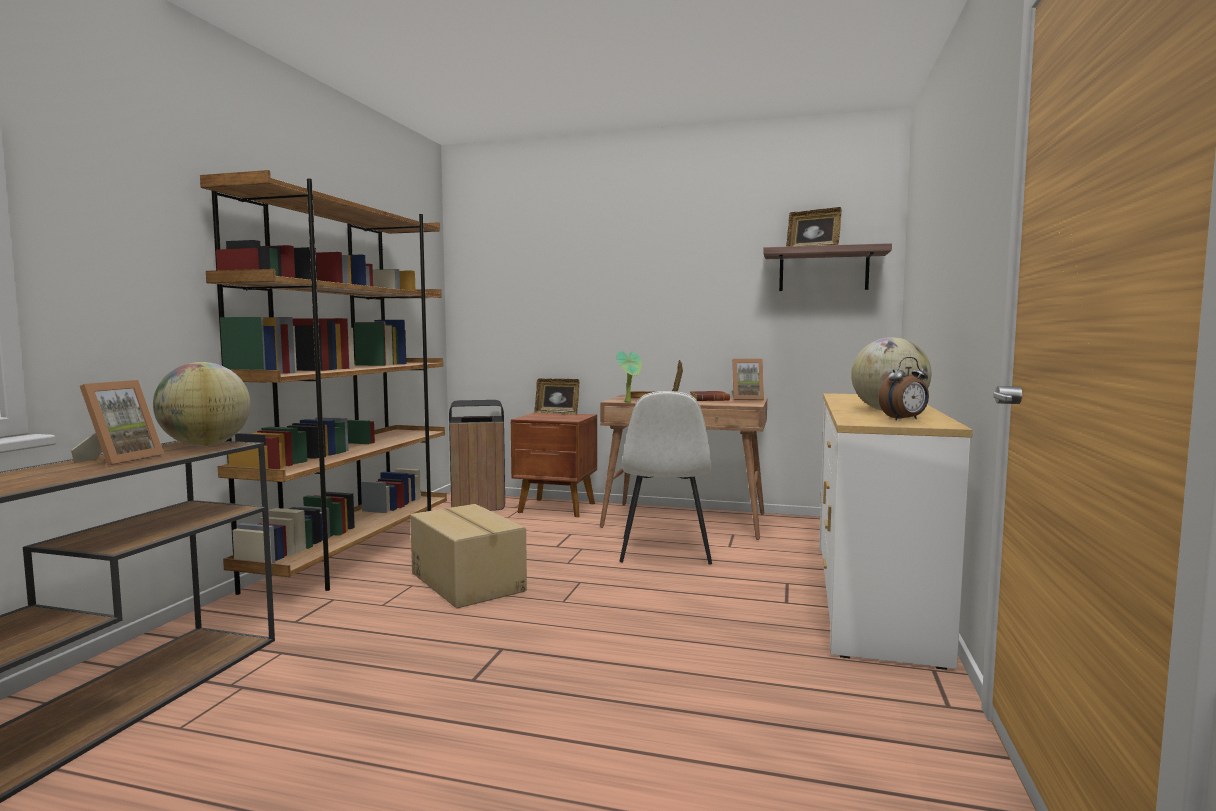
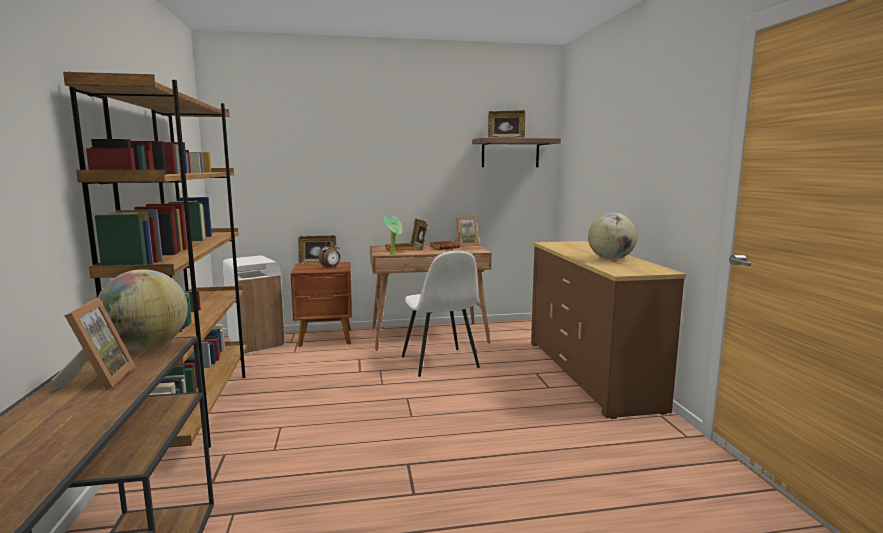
camera: 25 degrees left, 5 degrees up
cardboard box [410,504,527,608] -> none
black trash can [449,400,505,511] -> white trash can [223,256,285,354]
white dresser [819,393,973,670] -> brown dresser [531,241,686,419]
alarm clock [879,357,929,420] -> alarm clock moved to [319,240,340,269]

